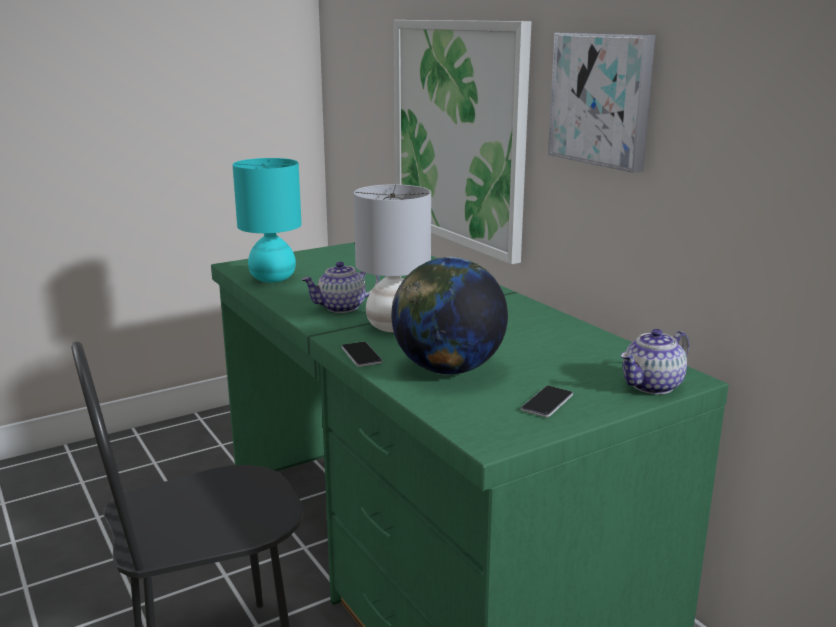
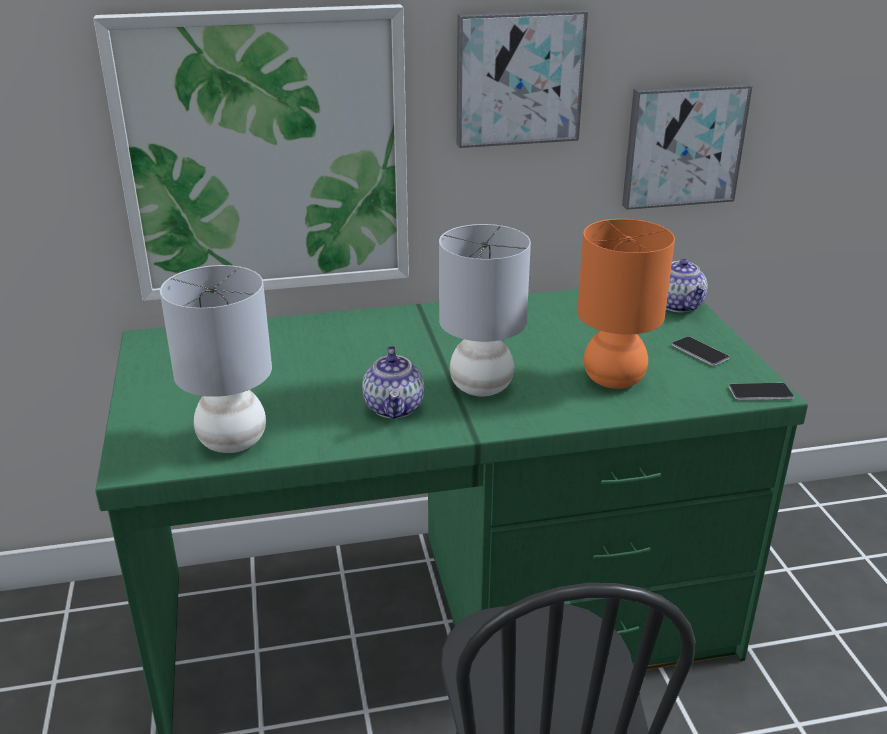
camera: 70 degrees left, 10 degrees up
turquoise table lamp [233,158,302,283] -> grey table lamp [160,265,272,453]
phone [341,342,383,367] -> phone moved to [729,383,794,401]
globe [391,257,508,375] -> orange table lamp [577,219,675,389]
none -> picture [622,83,753,210]

